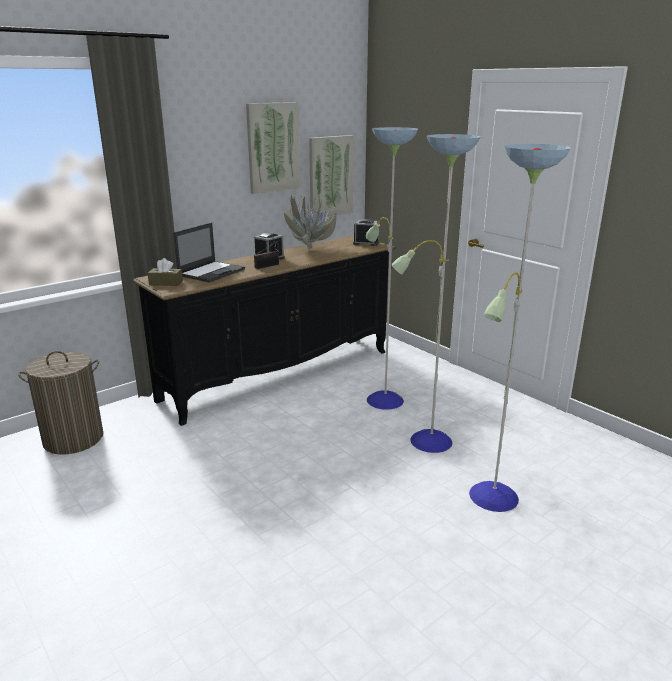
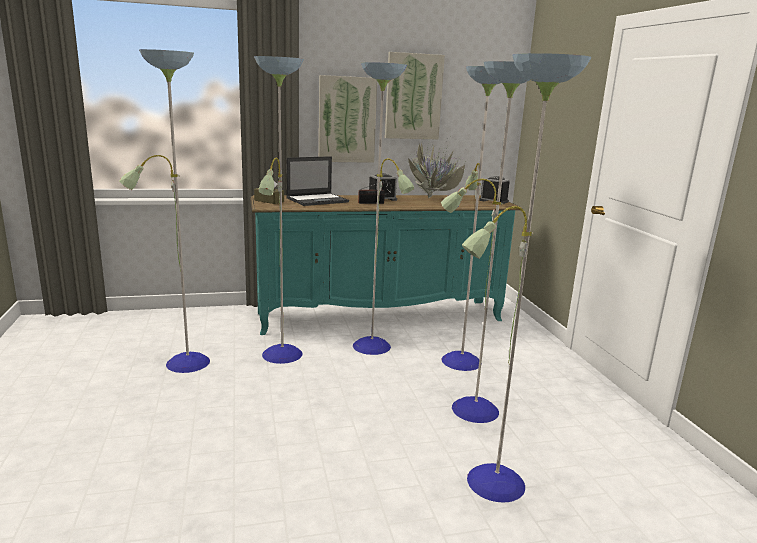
camera: 25 degrees right, 5 degrees down
laundry basket [18,351,103,454] -> none
black dresser [133,236,396,426] -> turquoise dresser [250,195,520,335]
picture [309,135,354,217] -> picture moved to [319,75,377,163]
none -> floor lamp [119,49,414,373]

